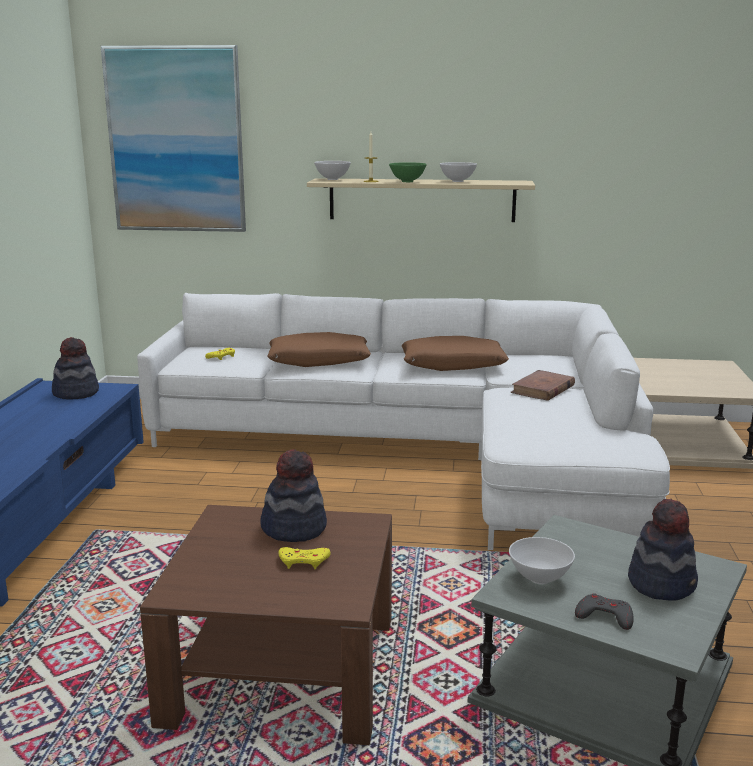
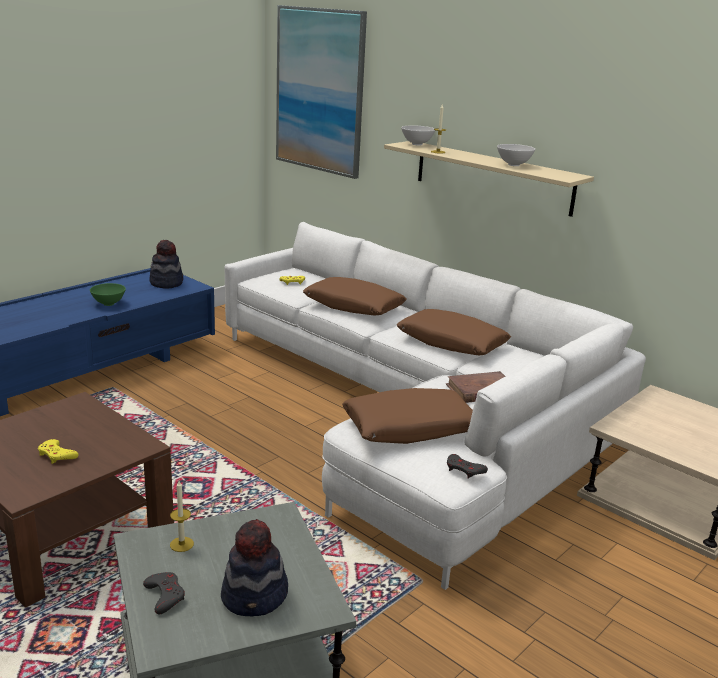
camera: 35 degrees right, 5 degrees up
hat [260,449,327,542] -> none
green bowl [389,162,427,182] -> green bowl moved to [90,283,126,306]
white bowl [509,537,575,584] -> candle [170,481,194,552]
none -> brown pillow [342,388,473,444]
none -> grey game controller [447,454,488,479]

